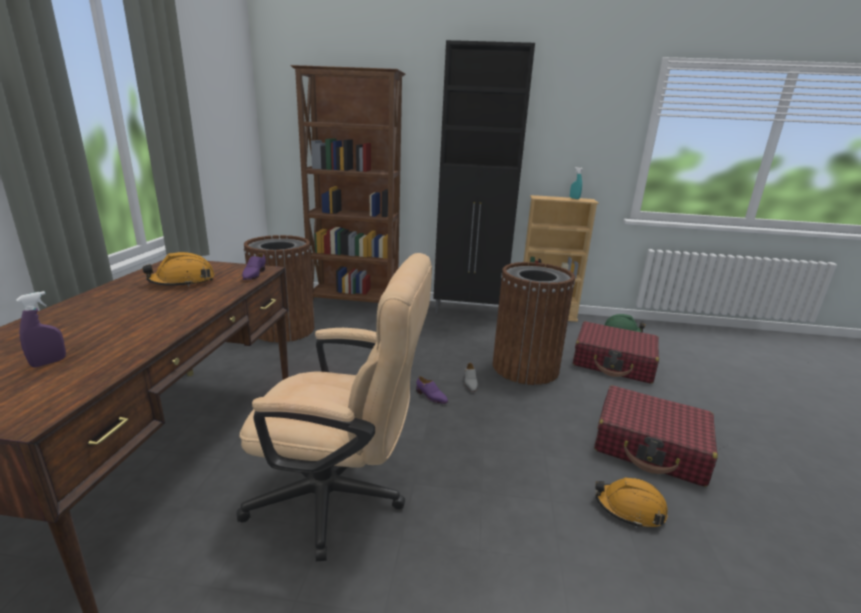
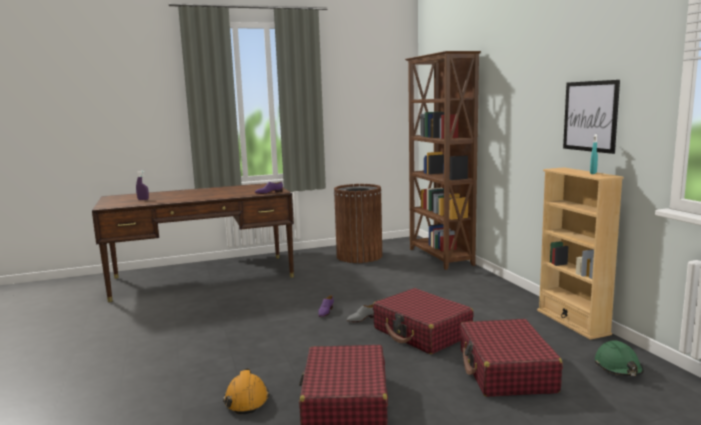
camera: 65 degrees right, 10 degrees down
orange hard hat [142,252,215,287] -> none
beige office chair [236,253,432,561] -> none
black cabinet [433,40,535,314] -> none
brown trash can [493,262,575,385] -> red suitcase [373,288,474,354]
none -> picture [563,80,620,154]

